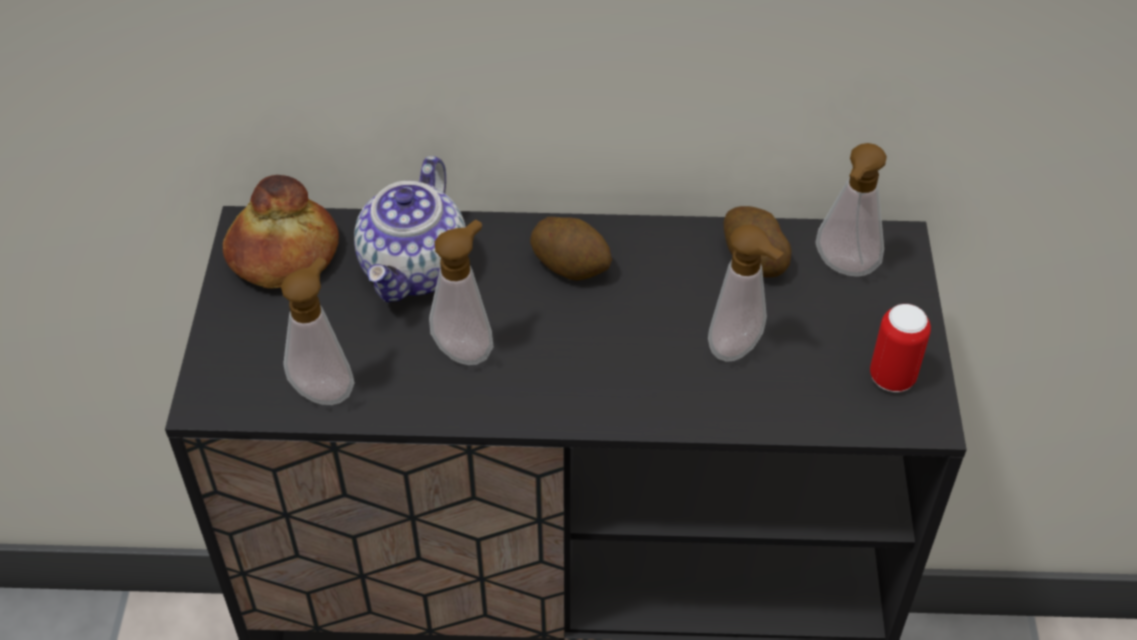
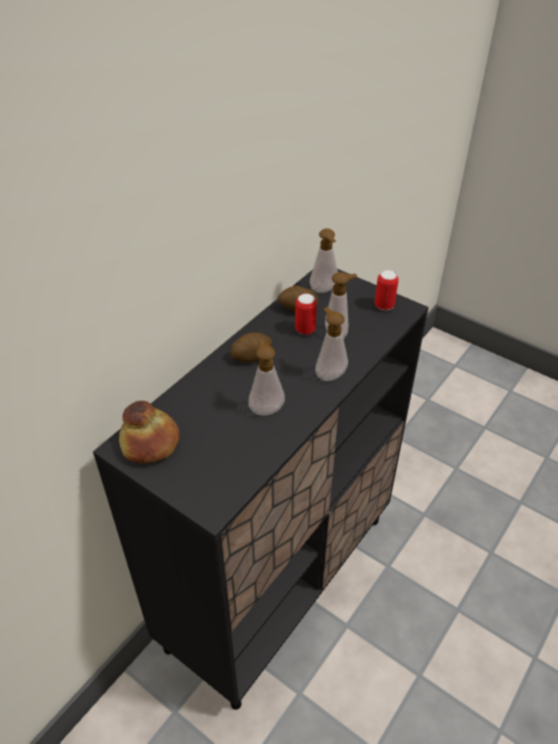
camera: 55 degrees left, 5 degrees down
soap dispenser [281,257,354,405] -> soap dispenser moved to [315,307,348,381]
teapot [354,156,466,302] -> none
none -> can [295,294,317,335]

